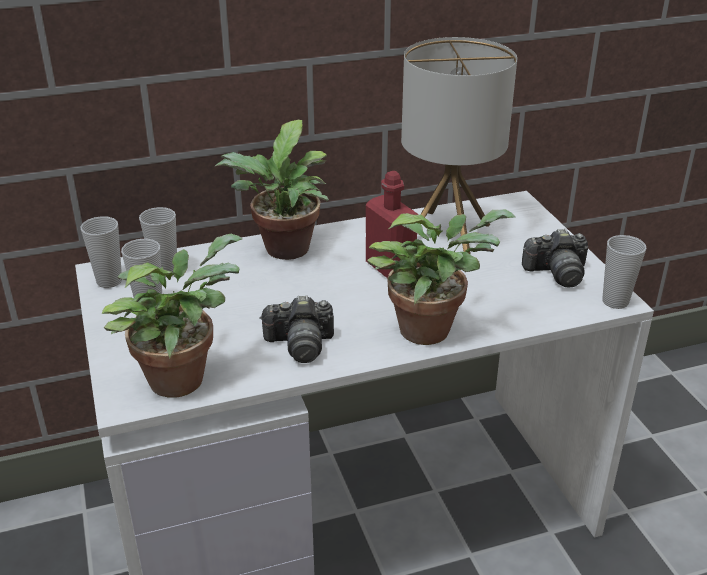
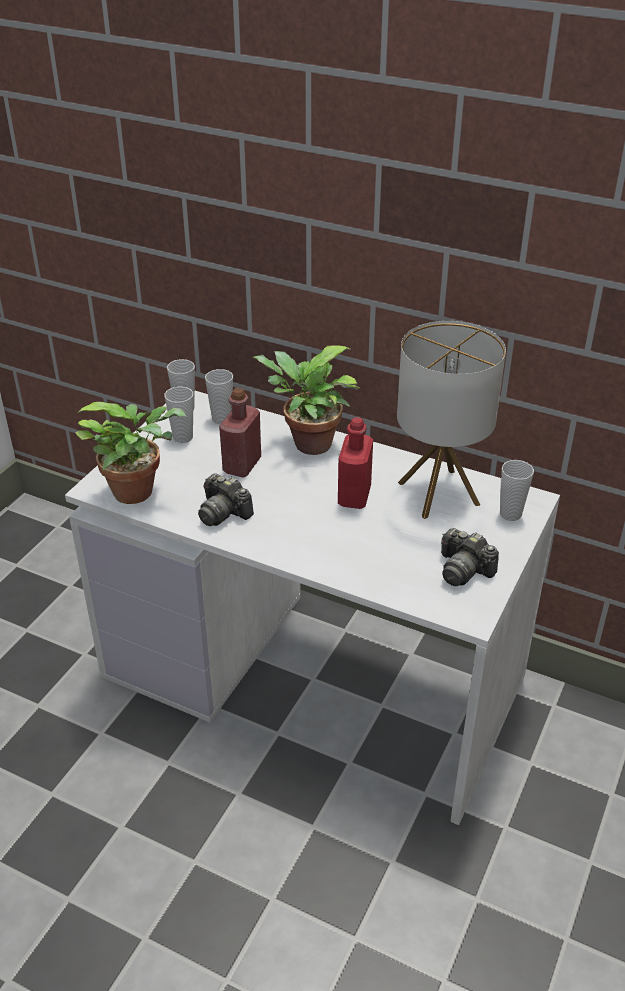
camera: 45 degrees right, 5 degrees up
potted plant [367,209,515,345] -> none
cup [602,235,646,309] -> cup moved to [500,460,534,521]
none -> red bottle [219,388,261,477]

